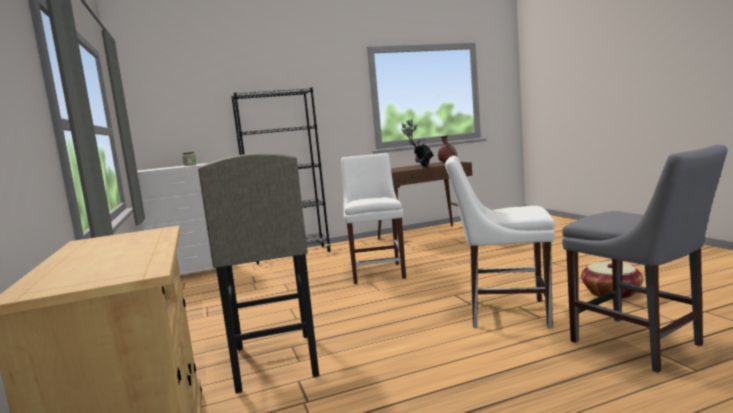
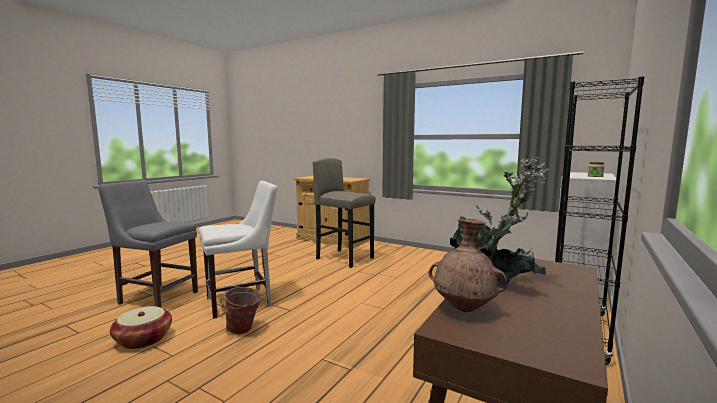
camera: 140 degrees right, 0 degrees up
white chair [341,153,406,284] -> none
none -> bucket [221,284,262,334]

